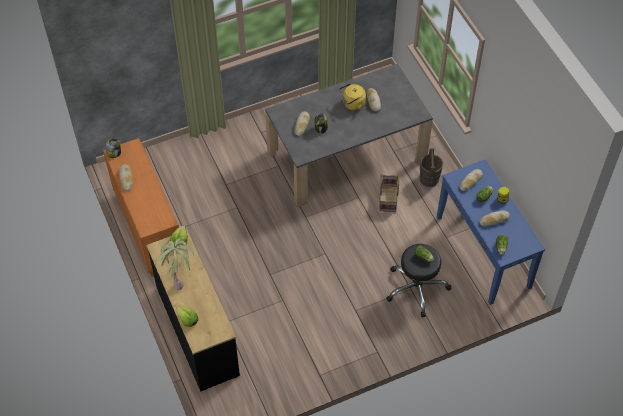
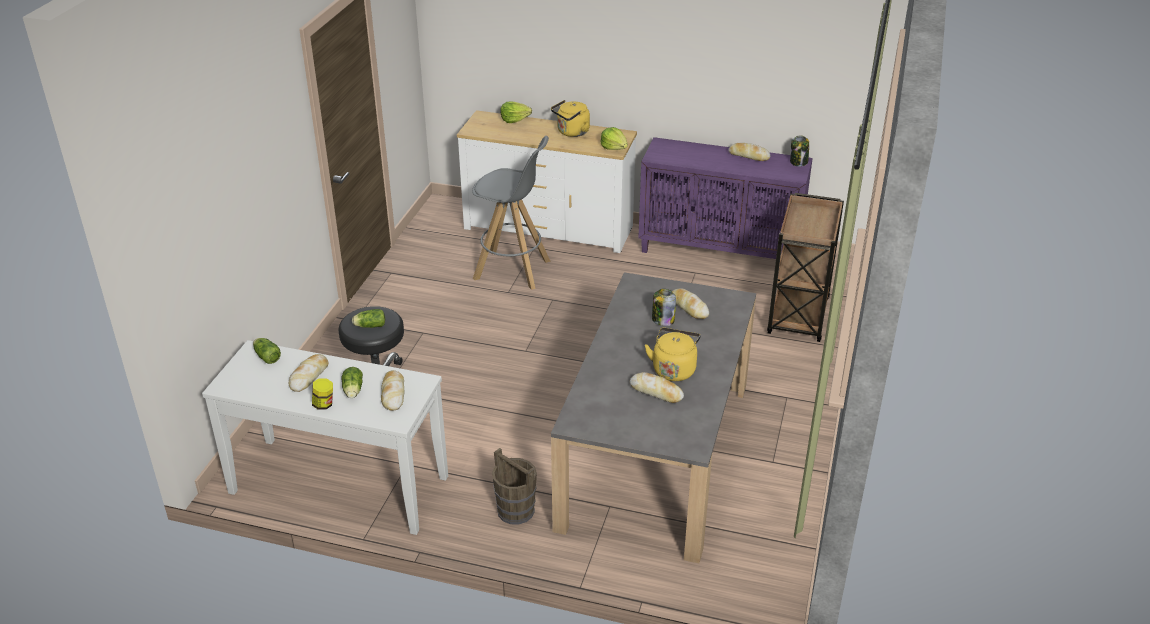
camera: 130 degrees right, 20 degrees down
orange cabinet [103,138,179,277] -> purple cabinet [638,137,813,259]
black dresser [146,230,240,392] -> white dresser [457,110,637,253]
potted plant [155,239,194,290] -> yellow kettle [551,100,590,137]
basket [379,174,400,212] -> none
blue console table [437,159,545,305] -> white console table [202,340,448,535]
none -> grey stool [472,136,551,290]
none -> brown cart [767,193,844,342]

